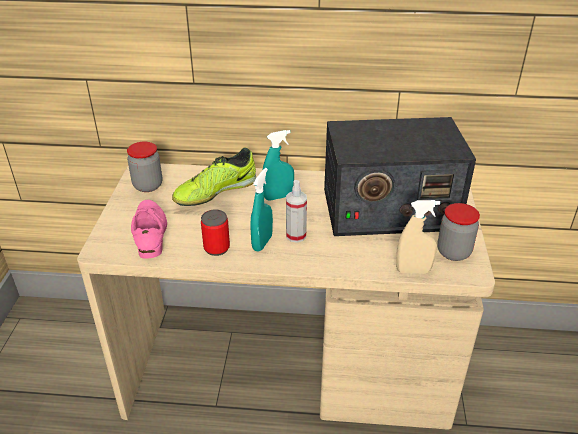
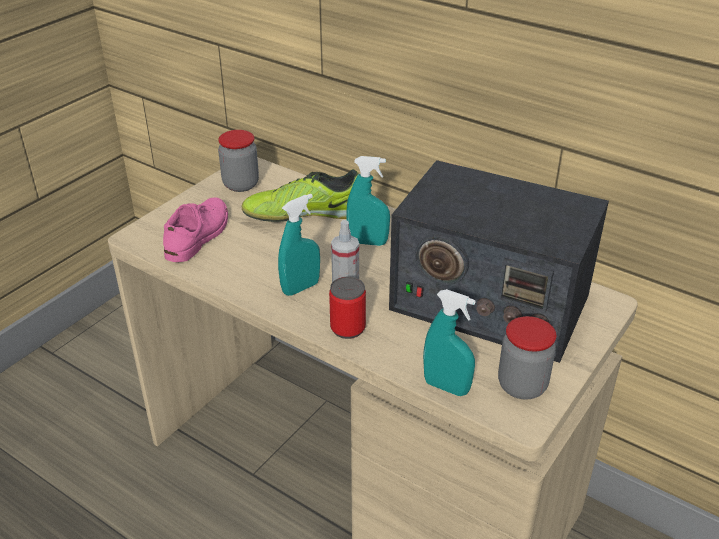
camera: 30 degrees right, 0 degrees up
can [201,210,230,256] -> can moved to [329,277,366,339]
beige spray bottle [396,200,440,273] -> turquoise spray bottle [423,289,476,396]

